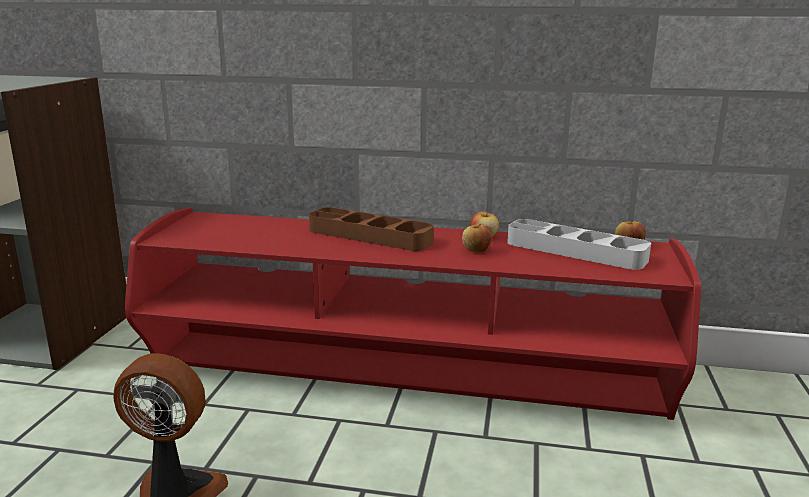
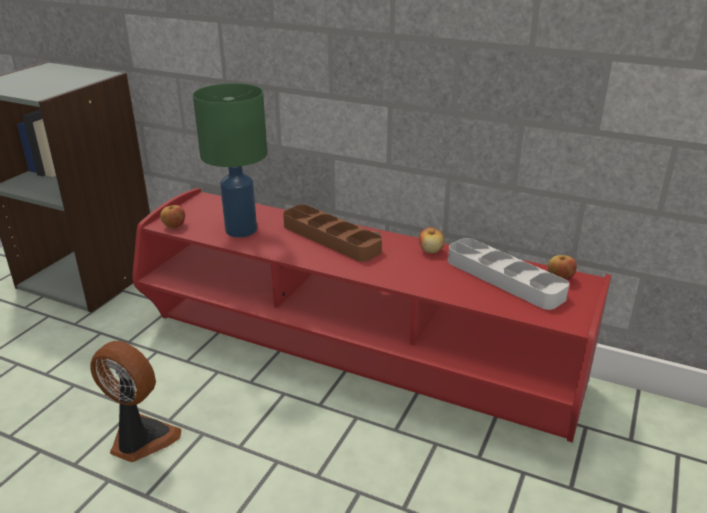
camera: 15 degrees right, 10 degrees up
apple [462,224,493,253] -> apple moved to [160,205,185,228]
none -> green table lamp [193,83,267,237]

